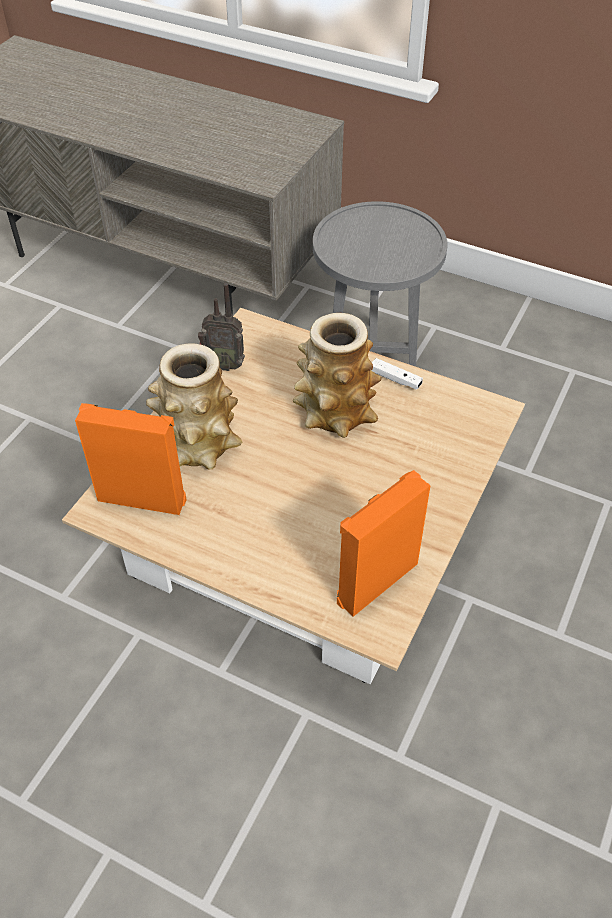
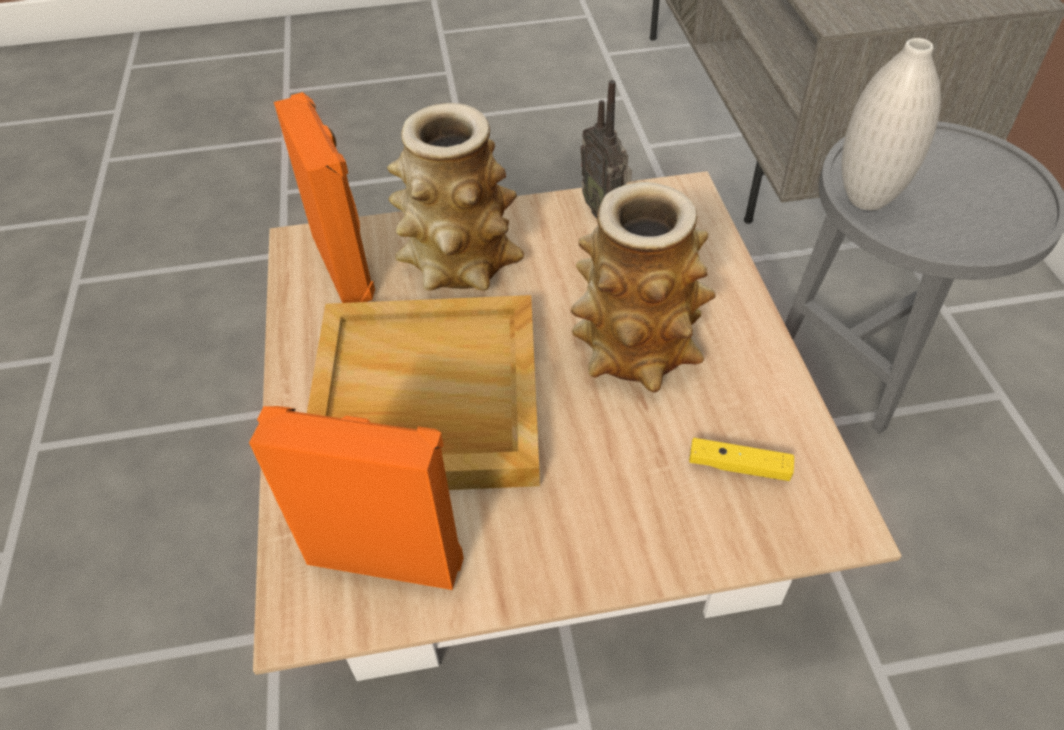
camera: 55 degrees right, 0 degrees up
white game controller [371,358,423,390] -> none
none -> beige tray [307,295,540,490]
none -> yellow game controller [689,438,794,481]
none -> white vase [841,38,941,211]

